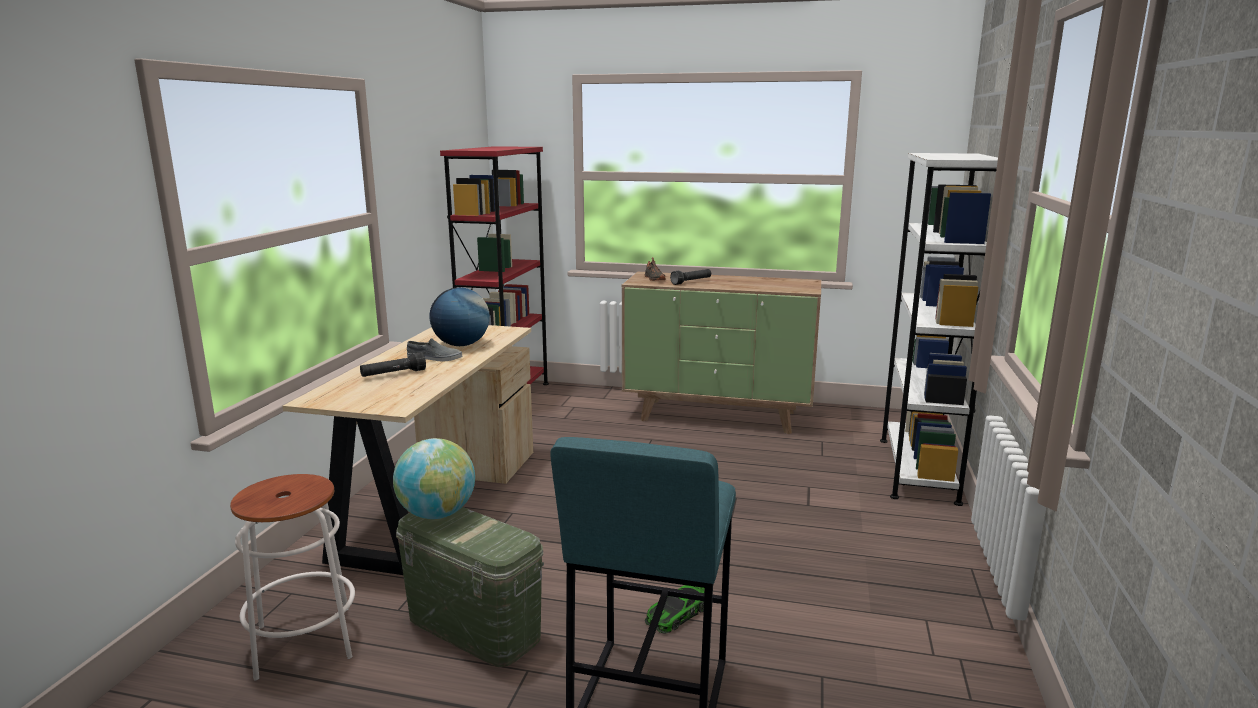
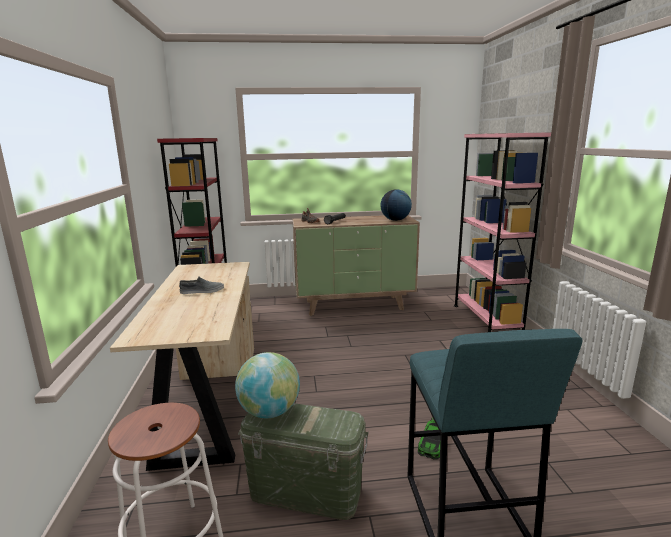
camera: 20 degrees left, 0 degrees up
black flashlight [360,352,426,377] -> none
globe [430,287,490,346] -> globe moved to [380,189,412,221]
white bookcase [880,153,998,506] -> pink bookcase [454,132,551,332]

